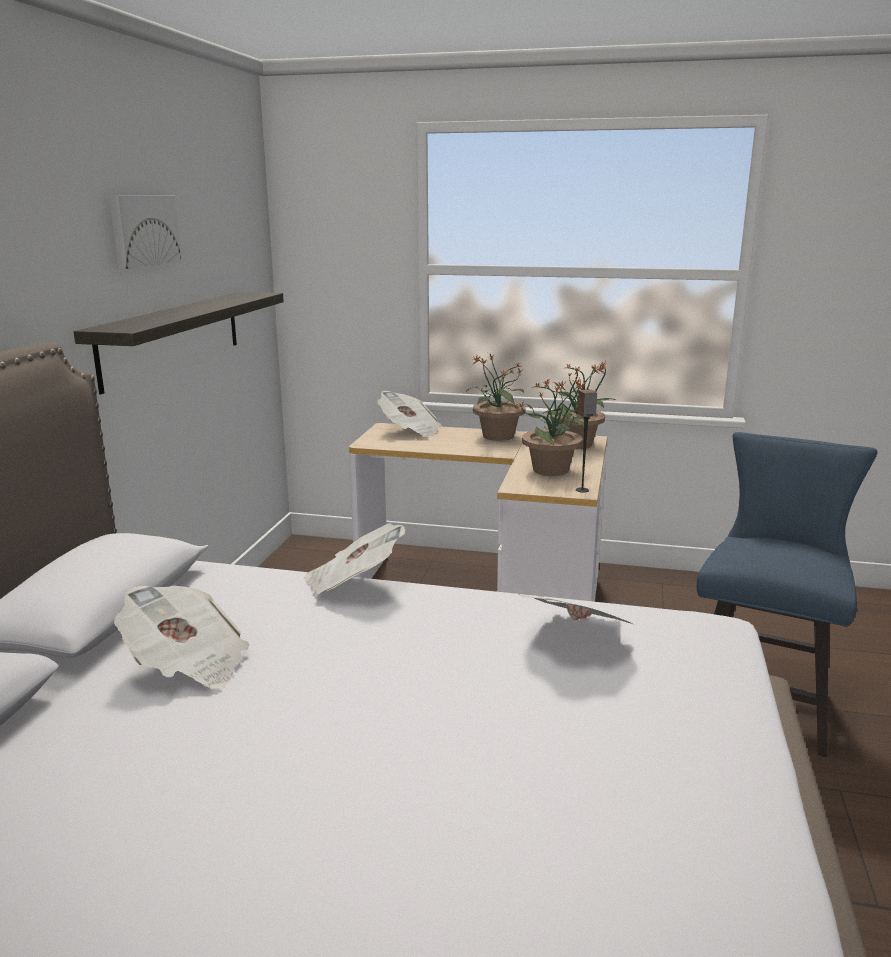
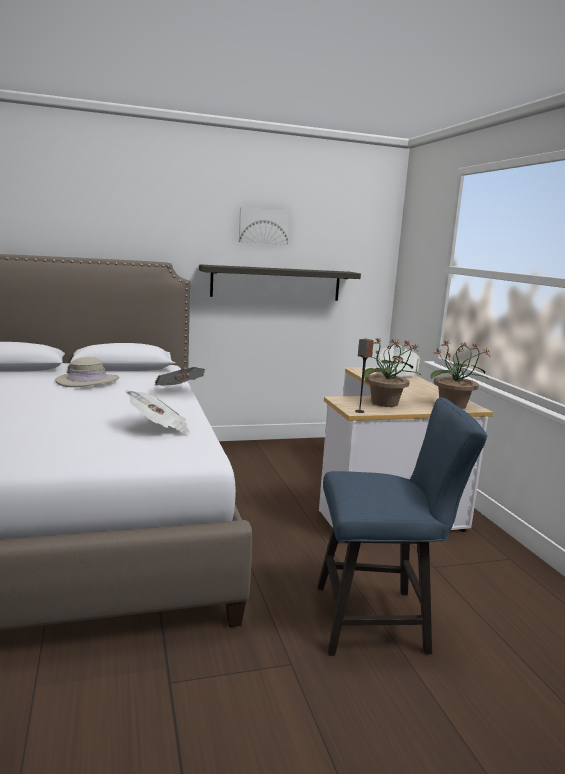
camera: 60 degrees right, 5 degrees down
newspaper [114,585,250,689] -> beige hat [55,357,119,387]
potted plant [468,353,526,441] -> none

